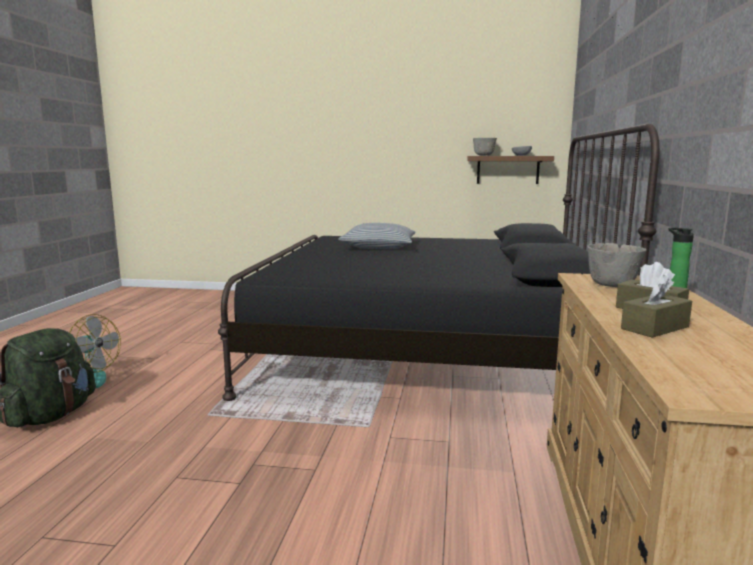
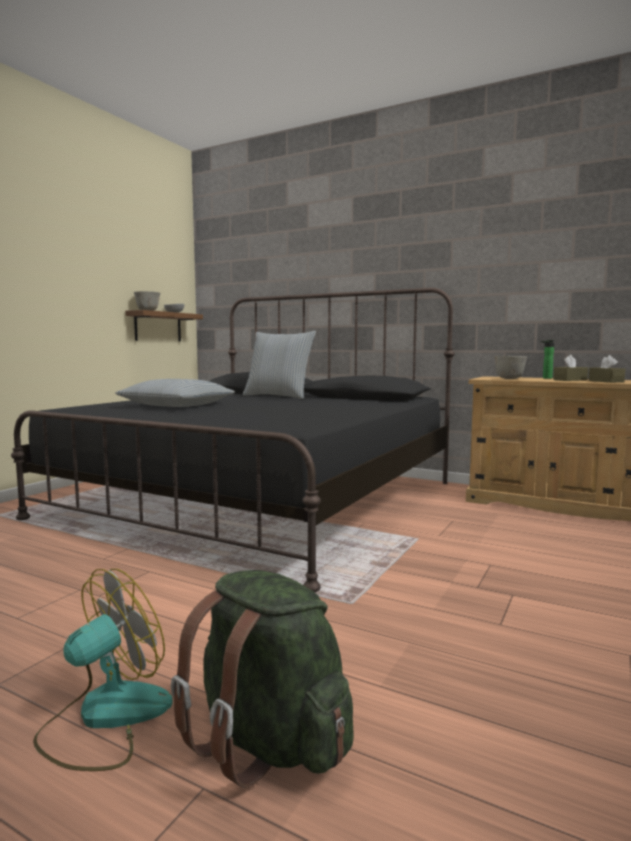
camera: 70 degrees left, 5 degrees down
none -> pillow [243,331,316,399]

